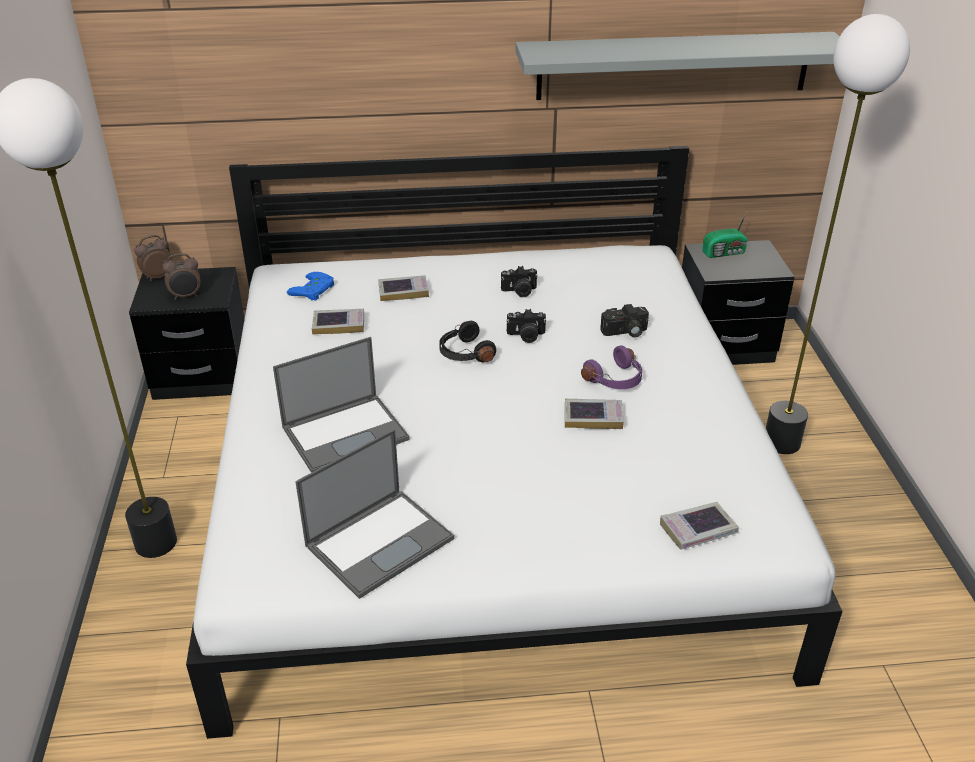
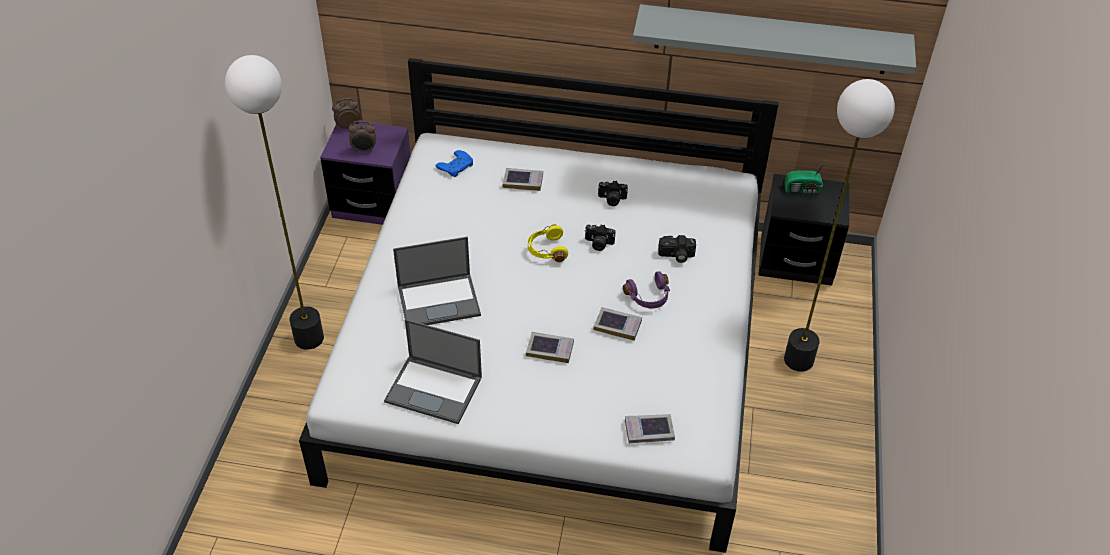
camera: 15 degrees right, 10 degrees up
black nightstand [129,267,245,400] -> purple nightstand [320,122,411,225]
laptop [295,429,454,599] -> laptop turned 45 degrees clockwise [384,319,482,424]
book [312,309,364,334] -> book moved to [526,332,574,363]
black headphones [439,321,496,362] -> yellow headphones [528,225,568,262]

